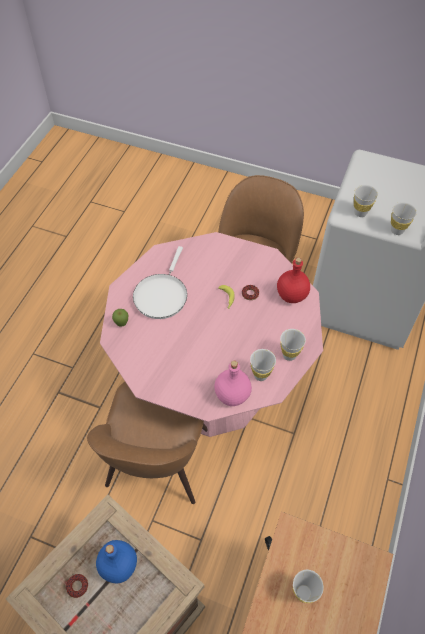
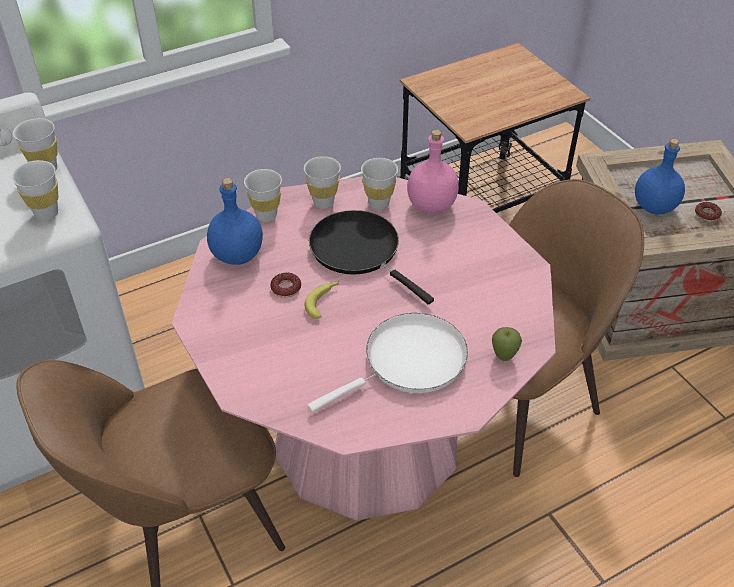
camera: 140 degrees left, 10 degrees down
red bottle [277,257,310,303] -> blue bottle [207,178,263,265]
white cup [293,570,324,603] -> white cup moved to [244,169,282,222]
none -> black frying pan [309,210,434,304]

